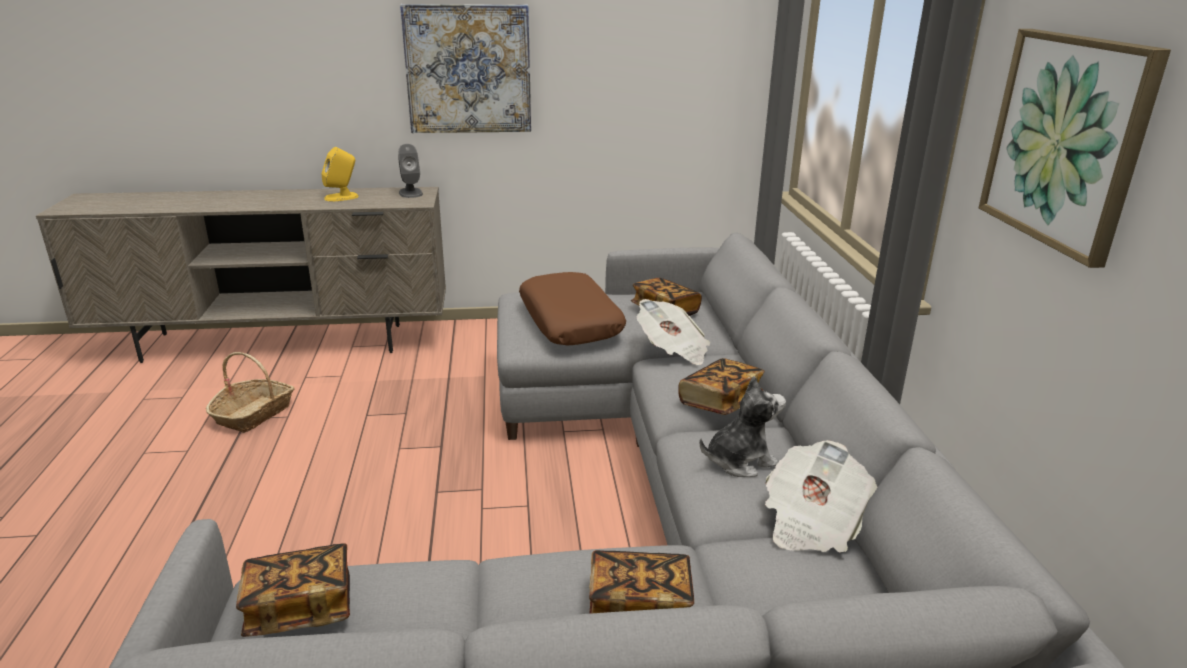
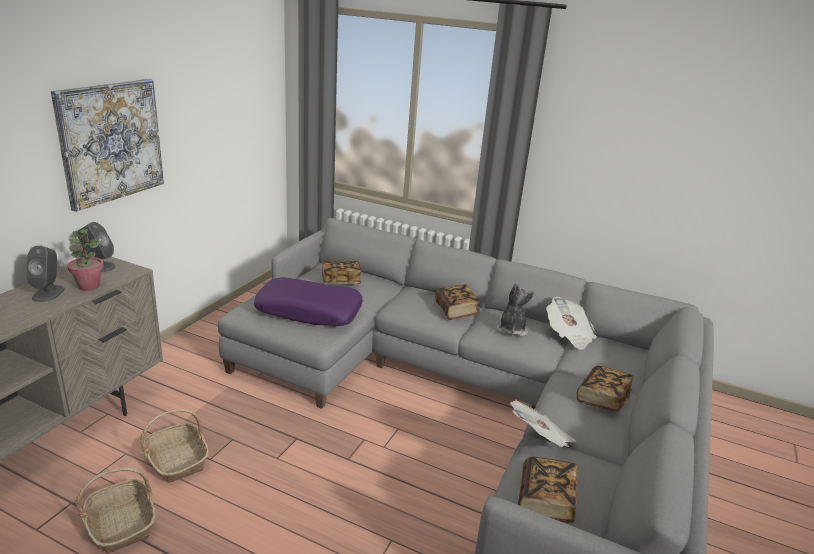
camera: 60 degrees left, 0 degrees up
yellow speaker [322,147,359,201] -> grey speaker [26,245,65,302]
brown pillow [519,272,626,346] -> purple pillow [254,277,362,326]
newspaper [636,299,710,365] -> newspaper moved to [510,401,576,447]
picture [979,29,1171,268] -> none
none -> potted plant [68,229,104,291]
none -> basket [140,409,209,483]

